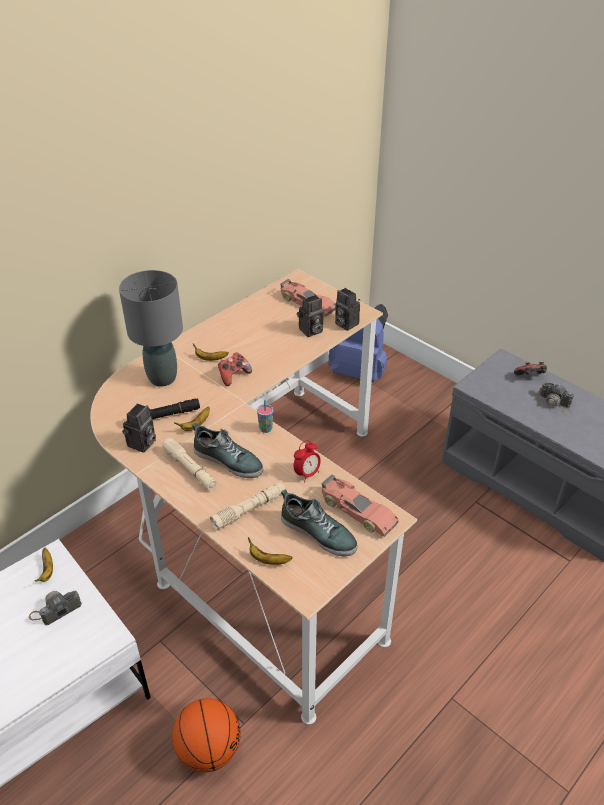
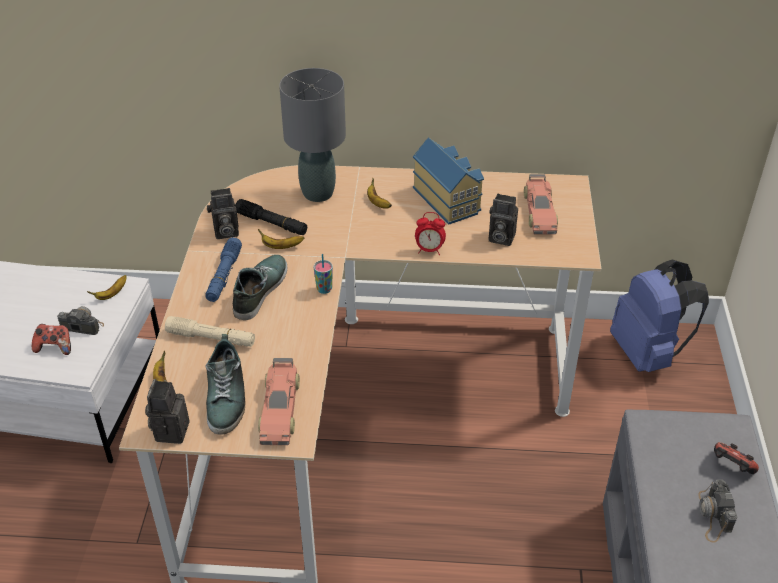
camera: 50 degrees right, 0 degrees up
beige flashlight [162,438,217,490] -> blue flashlight [205,237,242,302]
basketball [172,698,241,773] -> none
shoe [192,423,263,478] -> shoe turned 150 degrees counterclockwise [233,255,287,320]
game controller [218,353,252,386] -> game controller moved to [32,324,71,355]
alarm clock [294,440,321,482] -> alarm clock moved to [415,212,446,255]
camera [335,288,360,331] -> camera moved to [145,379,190,444]
none -> toy house [413,137,484,224]

